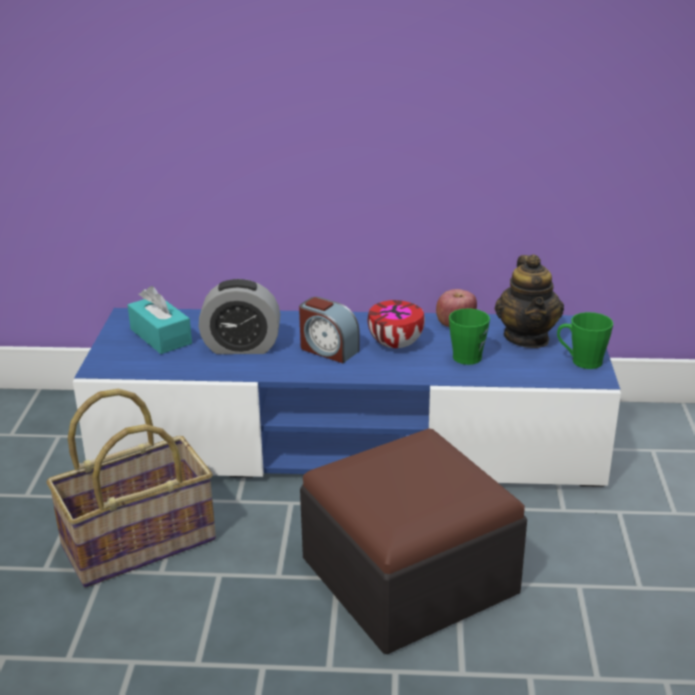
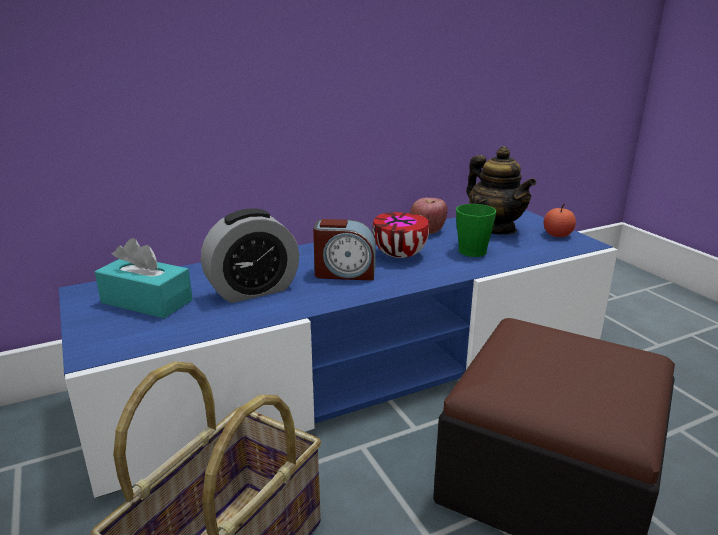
camera: 30 degrees left, 5 degrees down
green mug [557,312,613,369] -> apple [544,204,576,237]

